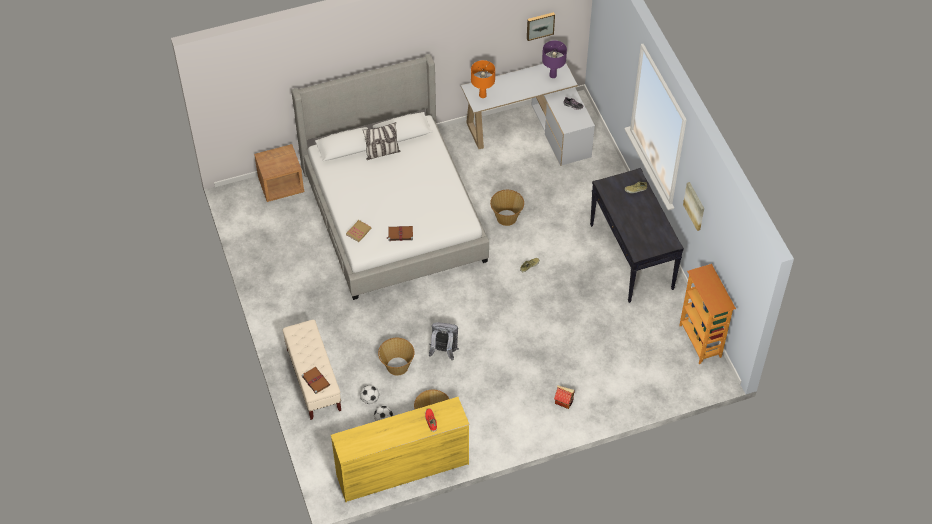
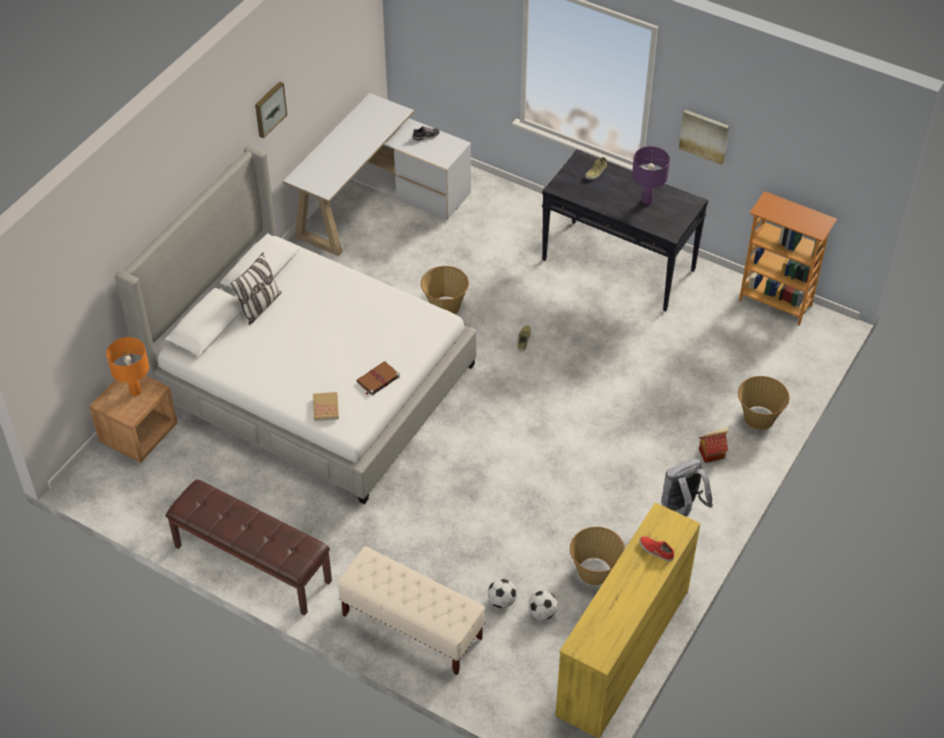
camera: 40 degrees left, 5 degrees down
brown book [302,367,330,394] -> none
basket [378,338,414,376] -> basket moved to [738,376,790,430]
grey backpack [429,322,459,360] -> grey backpack moved to [661,459,713,517]
orange table lamp [471,60,495,98] -> orange table lamp moved to [106,337,149,396]
picture [527,12,555,41] -> picture moved to [255,81,287,139]
purple table lamp [542,40,567,78] -> purple table lamp moved to [632,146,670,204]
none -> brown bench [166,480,332,616]

